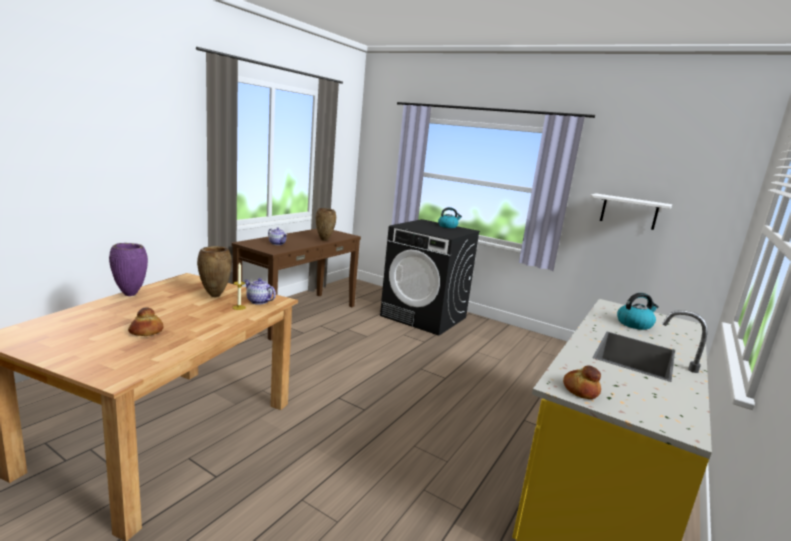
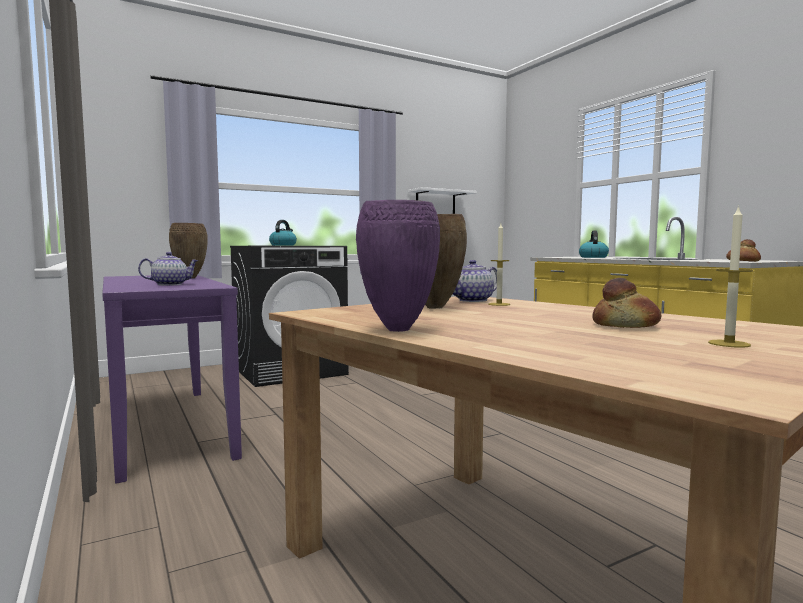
camera: 60 degrees left, 10 degrees down
brown console table [232,229,361,341] -> purple console table [102,275,242,484]
none -> candle [708,205,753,348]

